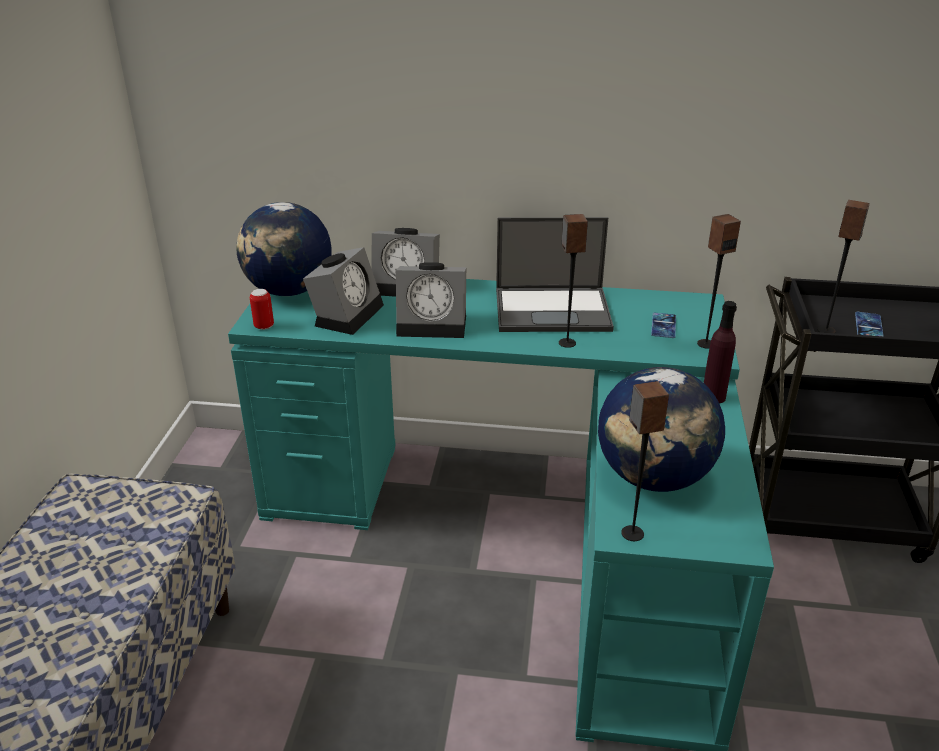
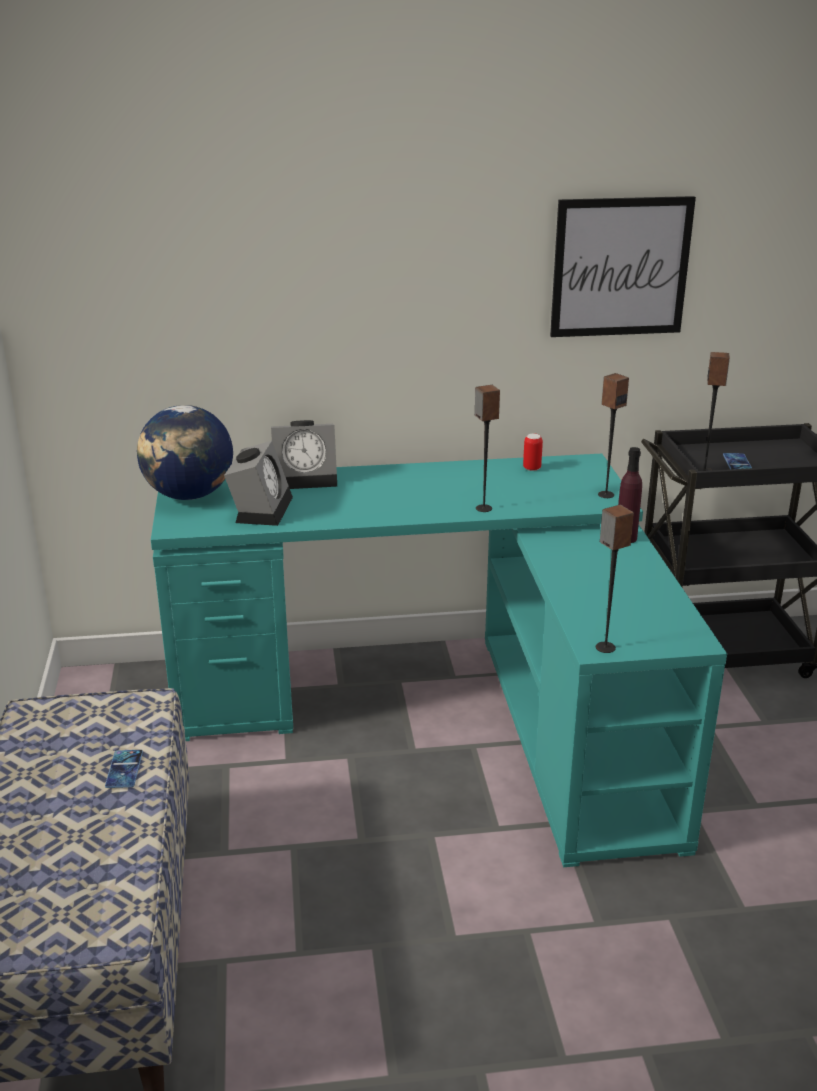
camera: 15 degrees left, 5 degrees down
can [250,289,274,330] -> can moved to [523,434,543,471]
alarm clock [396,262,466,338] -> none
laptop [496,217,614,332] -> none
globe [598,367,725,492] -> none
phone [651,313,676,338] -> phone moved to [105,750,143,788]
none -> picture [550,196,696,337]

